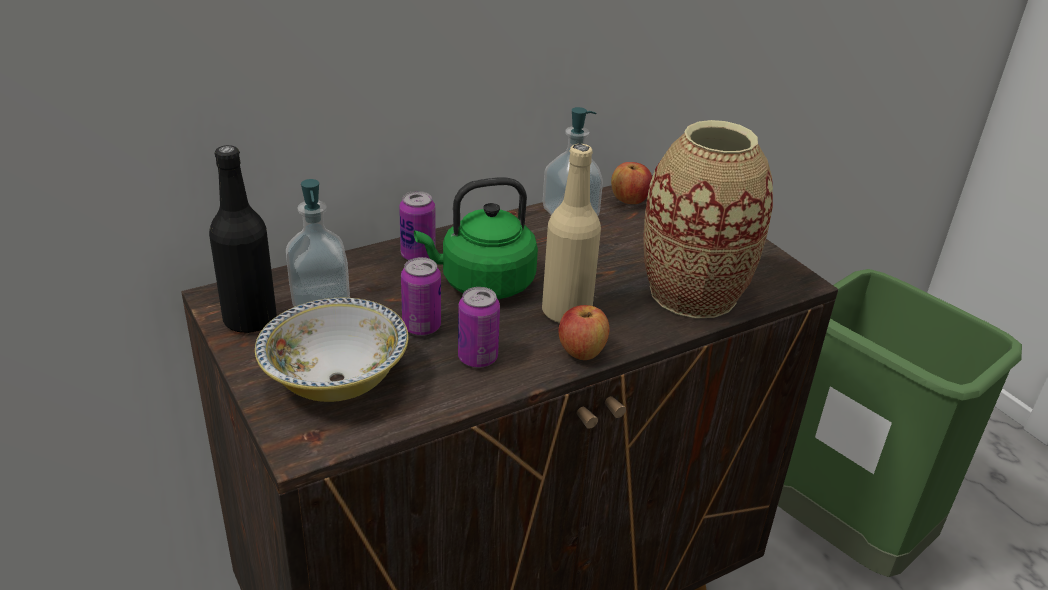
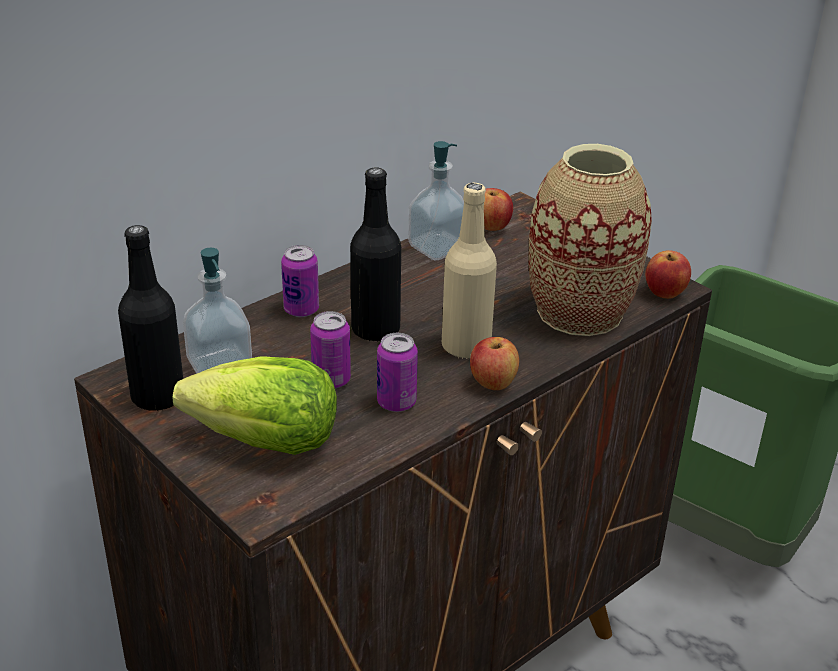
camera: 10 degrees left, 0 degrees up
bowl [255,298,408,402] -> lettuce [173,356,337,455]
green kettle [414,177,538,299] -> black bottle [350,168,401,342]
none -> apple [645,250,691,299]

